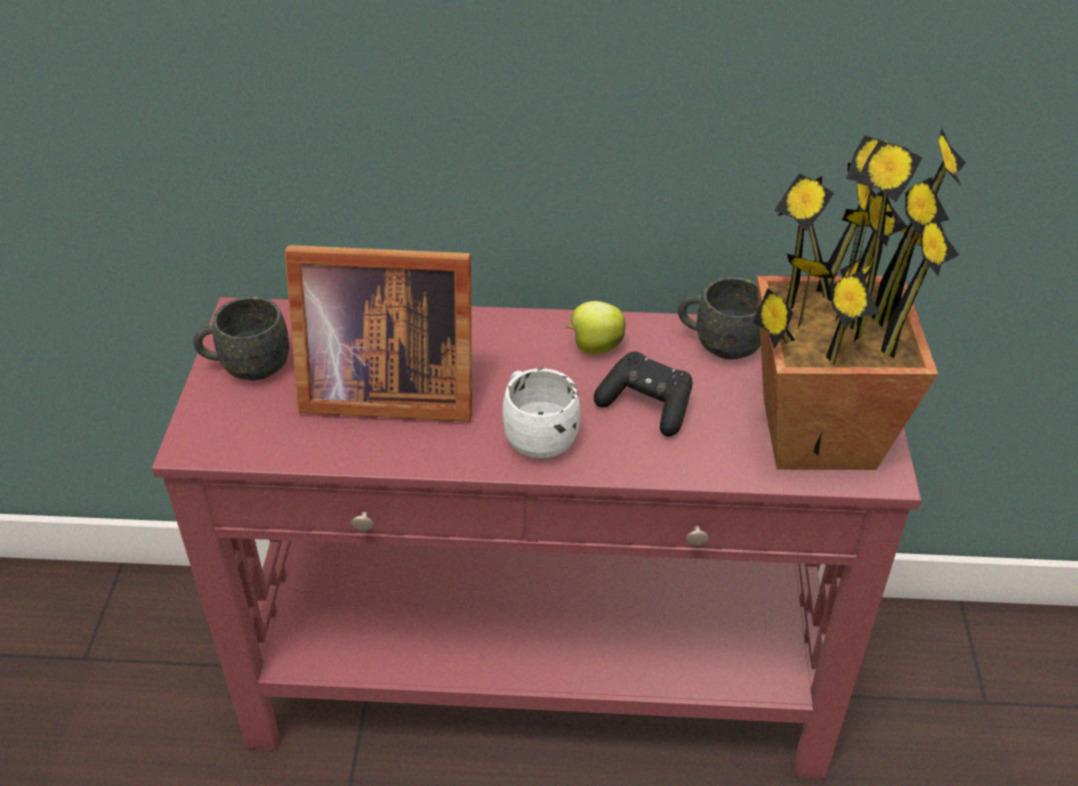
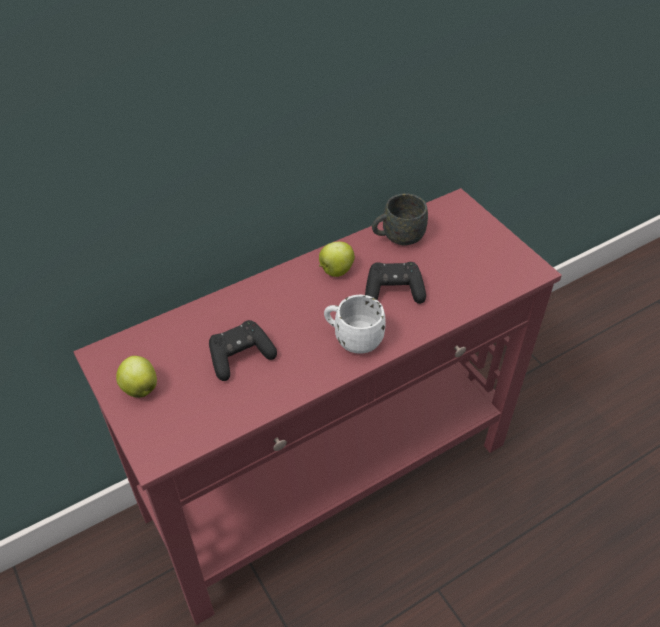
camera: 35 degrees left, 5 degrees up
grey mug [193,296,290,380] -> apple [116,356,157,398]
picture frame [284,245,472,422] -> black game controller [209,320,277,381]
potted plant [752,128,966,470] -> none

